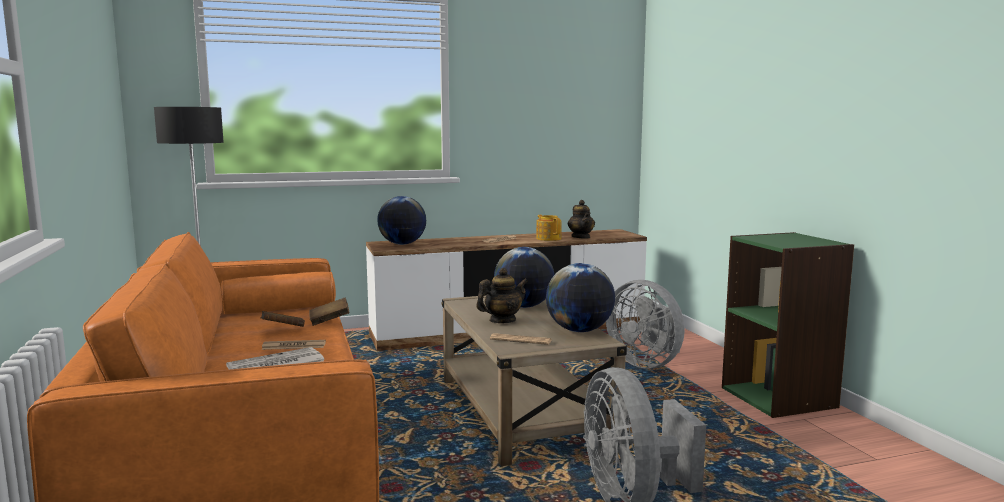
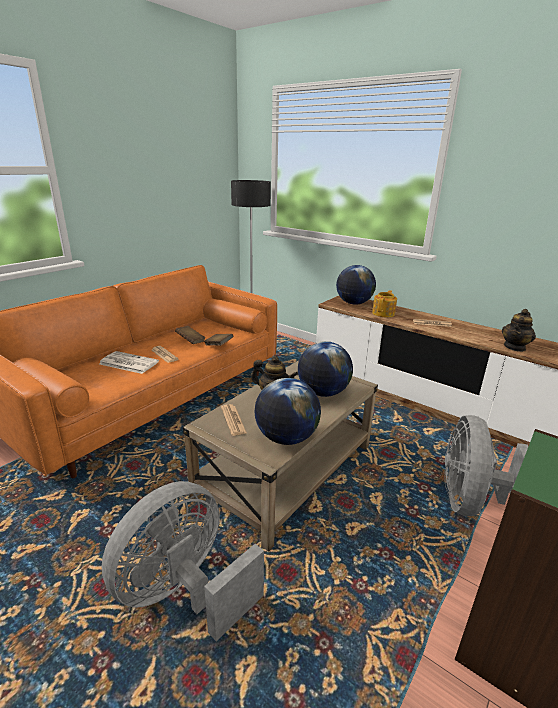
camera: 55 degrees right, 15 degrees up
teapot [536,215,562,241] -> teapot moved to [372,290,397,317]

